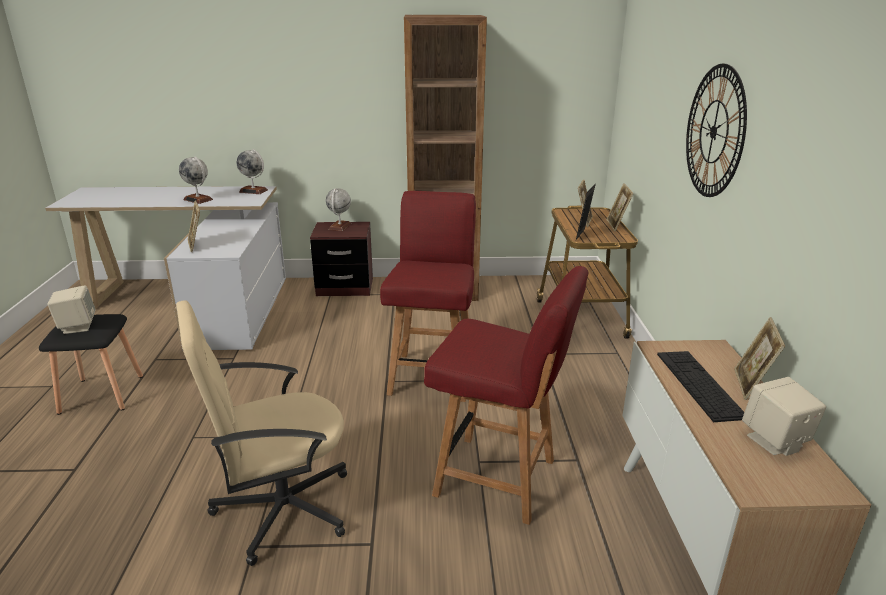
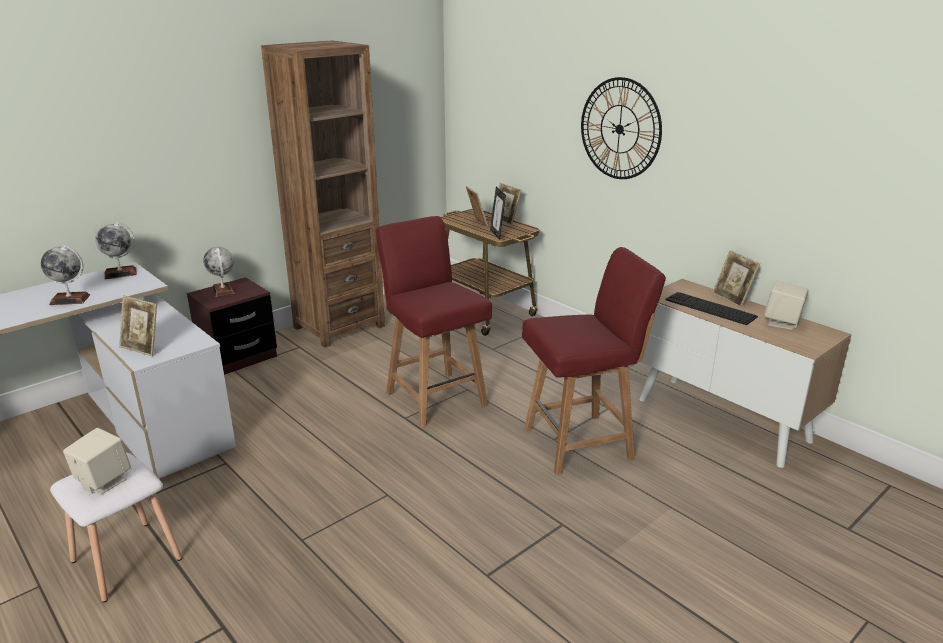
camera: 40 degrees left, 0 degrees up
black stool [39,314,143,415] -> white stool [50,453,182,602]
beige office chair [176,301,347,566] -> none

